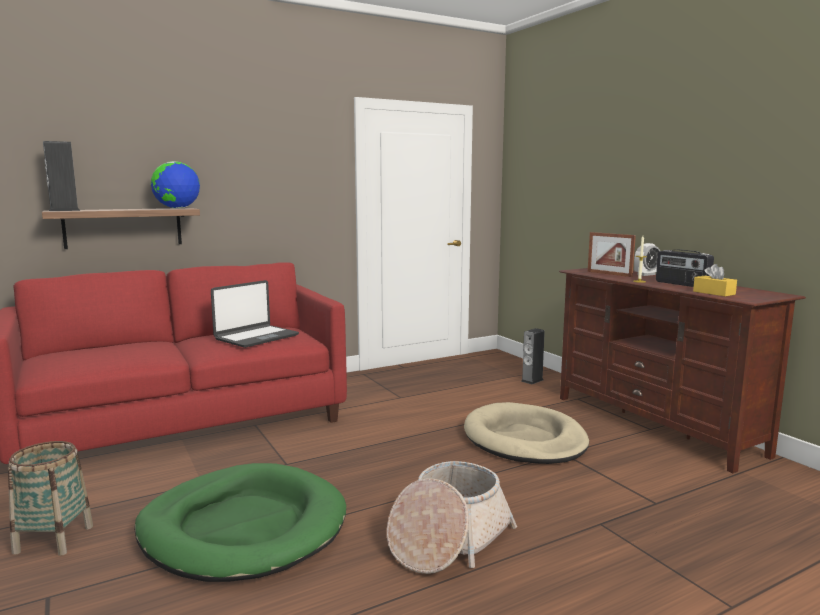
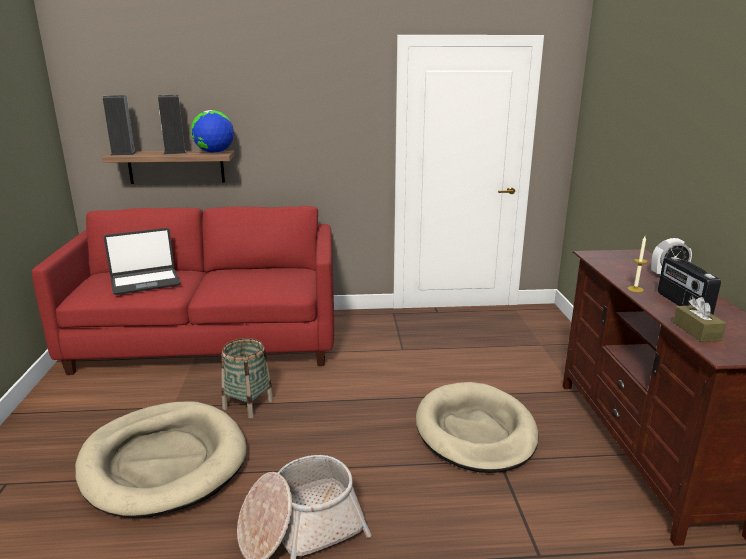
camera: 25 degrees right, 10 degrees up
basket [8,441,93,556] -> basket moved to [221,338,274,419]
green dog bed [134,463,346,582] -> beige dog bed [75,401,246,518]
laptop [211,280,299,348] -> laptop moved to [104,228,181,295]
speaker [521,328,545,384] -> speaker moved to [158,95,187,155]
picture frame [588,232,636,277] -> none
yellow tissue box [693,264,737,297] -> brown tissue box [673,297,726,342]

